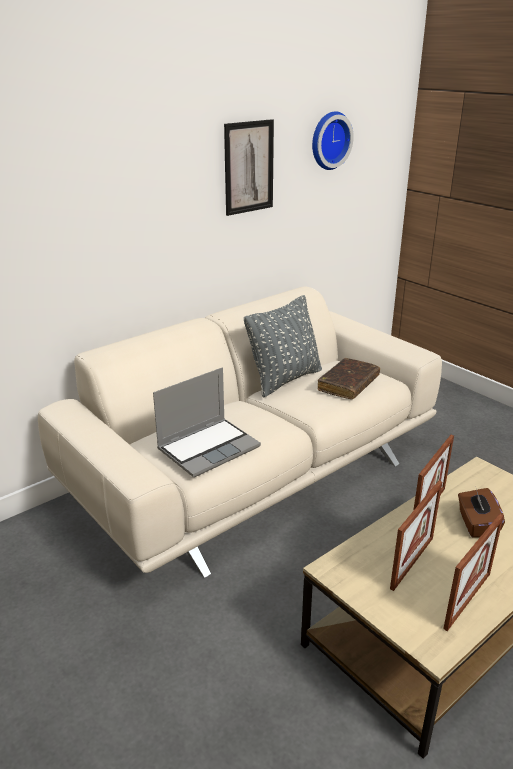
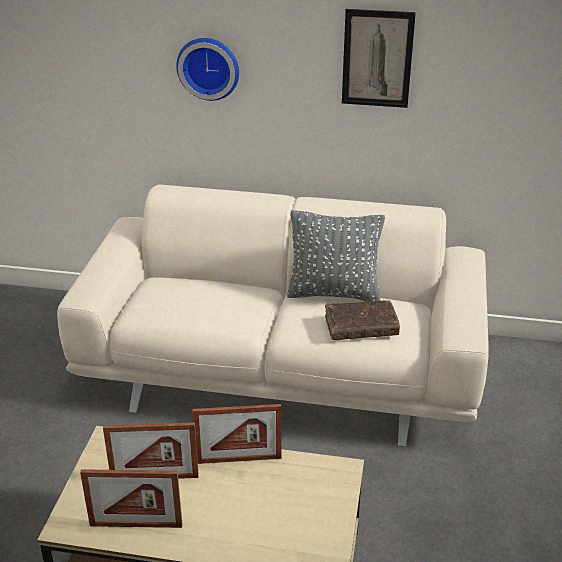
camera: 50 degrees right, 5 degrees up
laptop [153,367,261,477] -> none
wall clock [312,111,354,170] -> wall clock moved to [176,38,239,101]
brown tissue box [458,486,505,538] -> none

